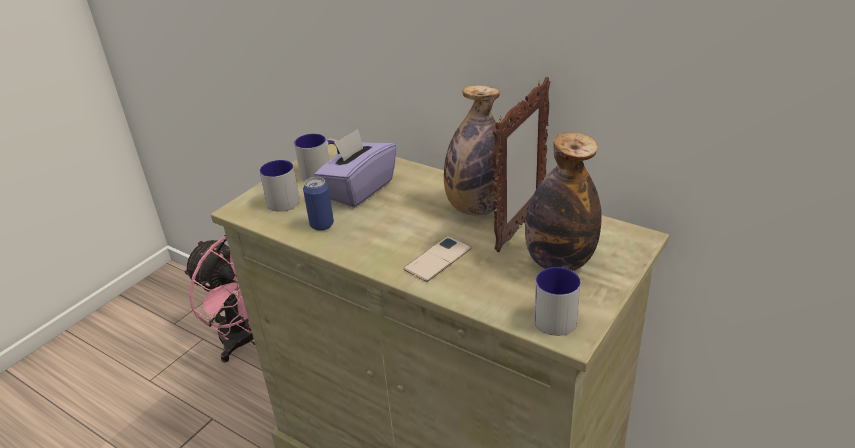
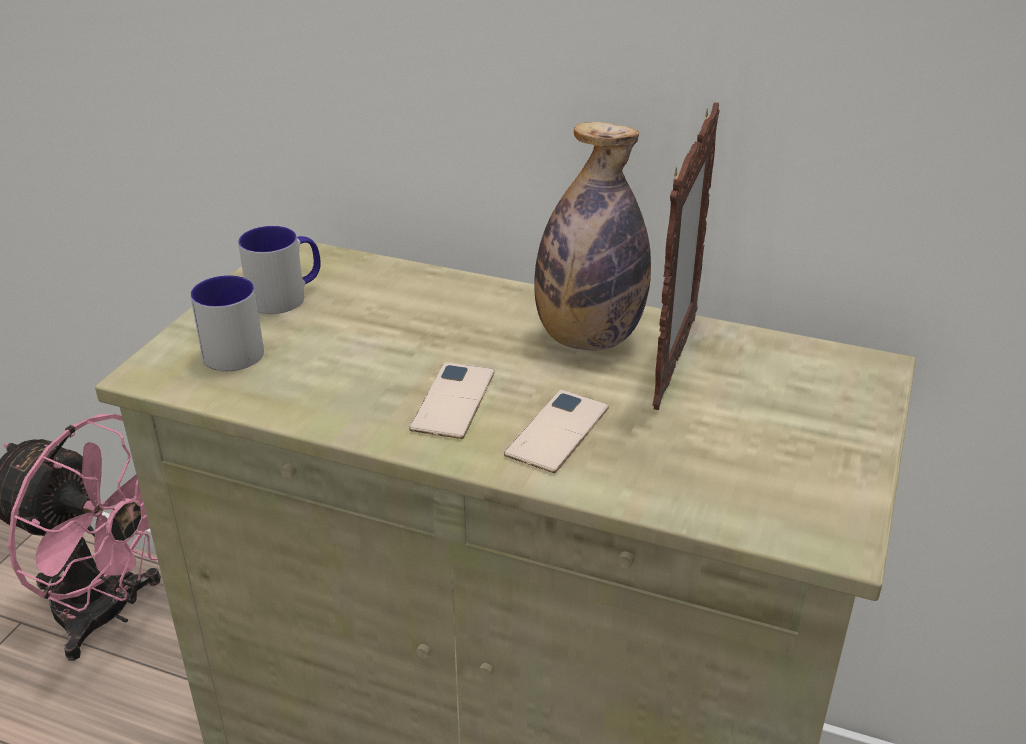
camera: 15 degrees left, 0 degrees up
can [303,177,334,231] -> none
purple tissue box [314,129,396,207] -> none
bottle [525,132,602,271] -> none
mug [534,267,581,336] -> none
none -> phone [409,362,494,439]

